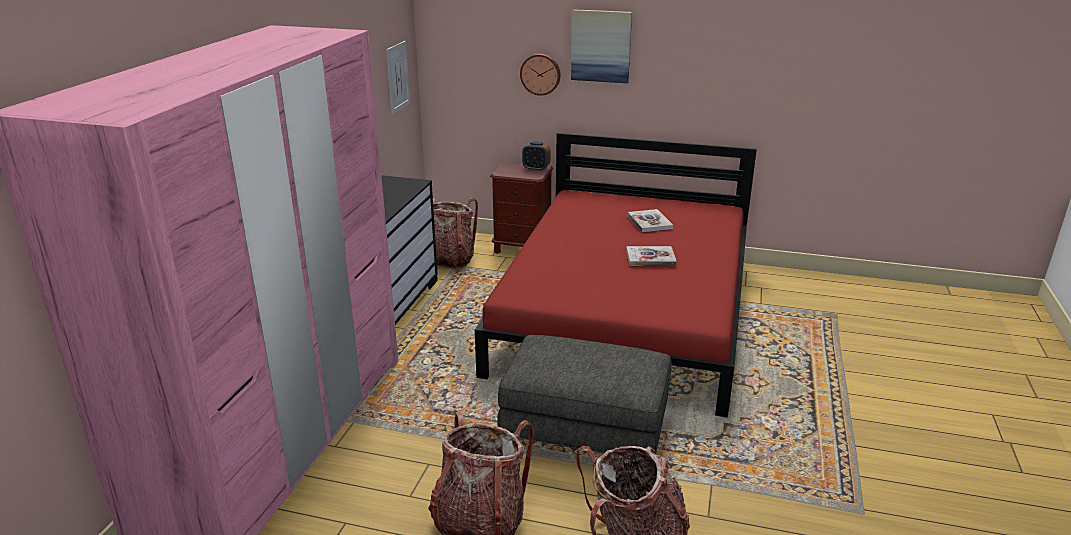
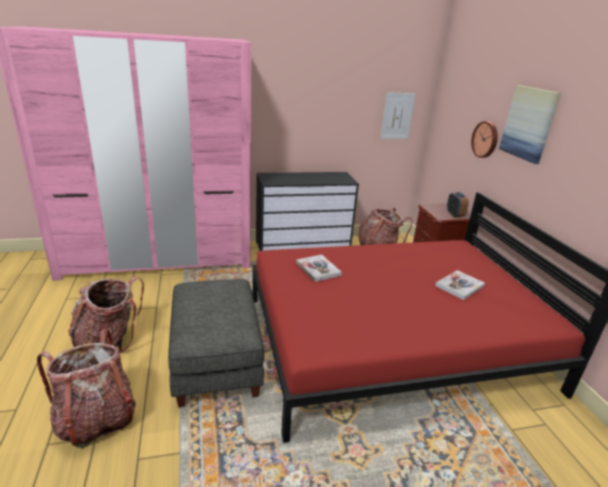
camera: 60 degrees right, 0 degrees up
book [626,246,677,266] -> book moved to [296,255,342,282]

